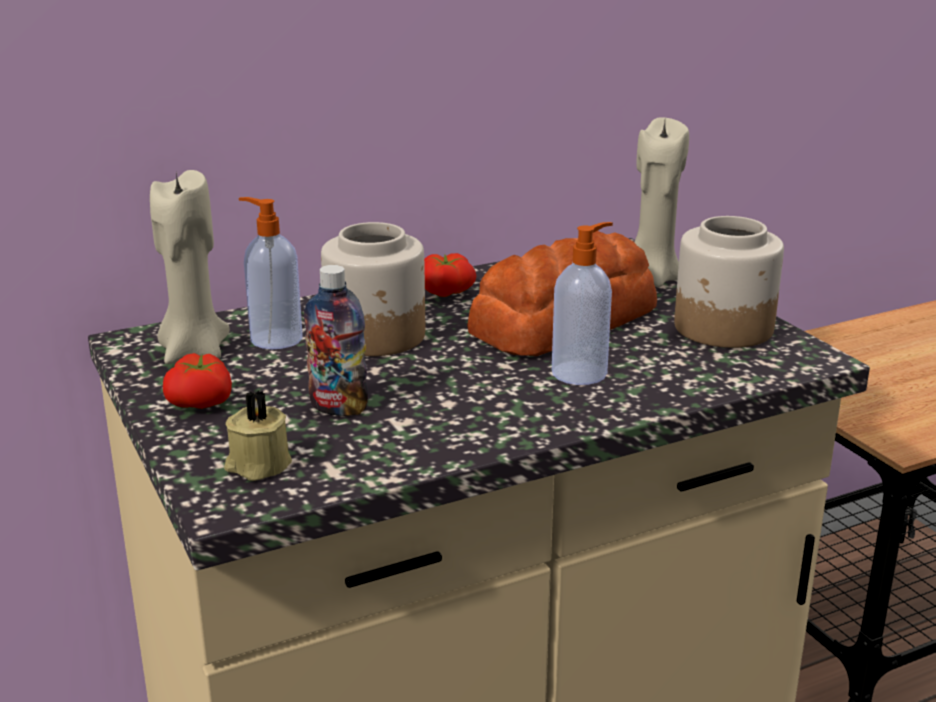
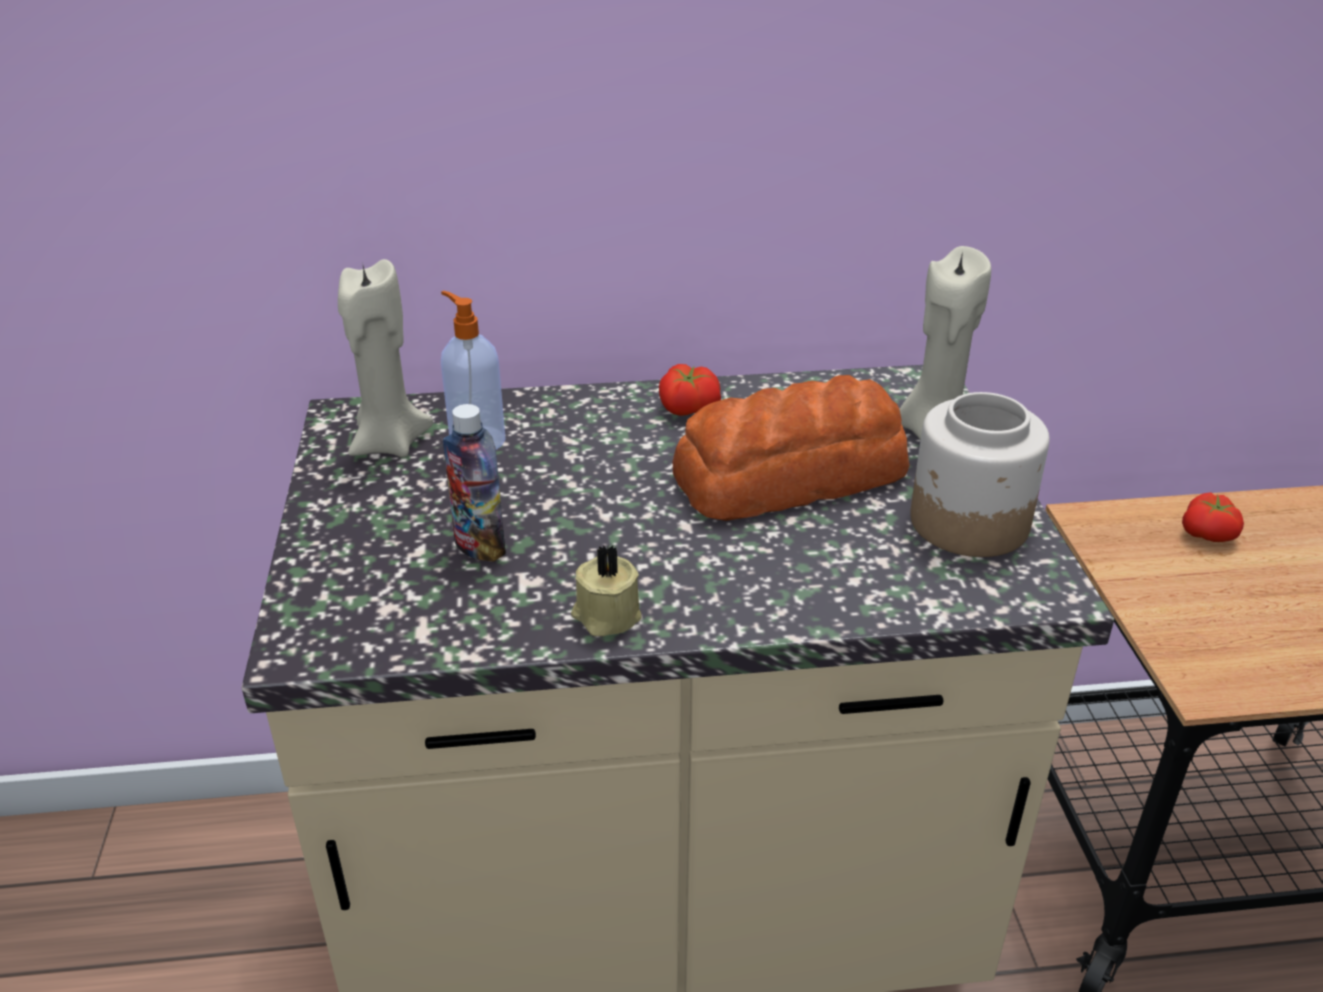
camera: 20 degrees right, 10 degrees up
tomato [163,353,232,409] -> tomato moved to [1182,492,1244,542]
beige candle [224,391,292,481] -> beige candle moved to [571,545,642,636]
jar [321,222,425,356] -> none
soap dispenser [552,222,613,385] -> none

